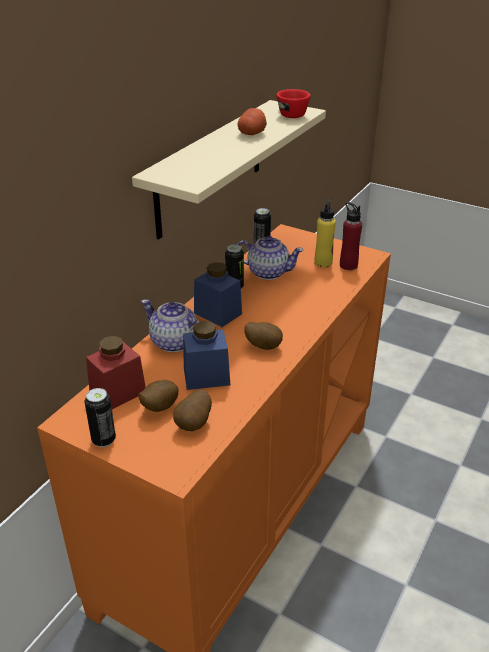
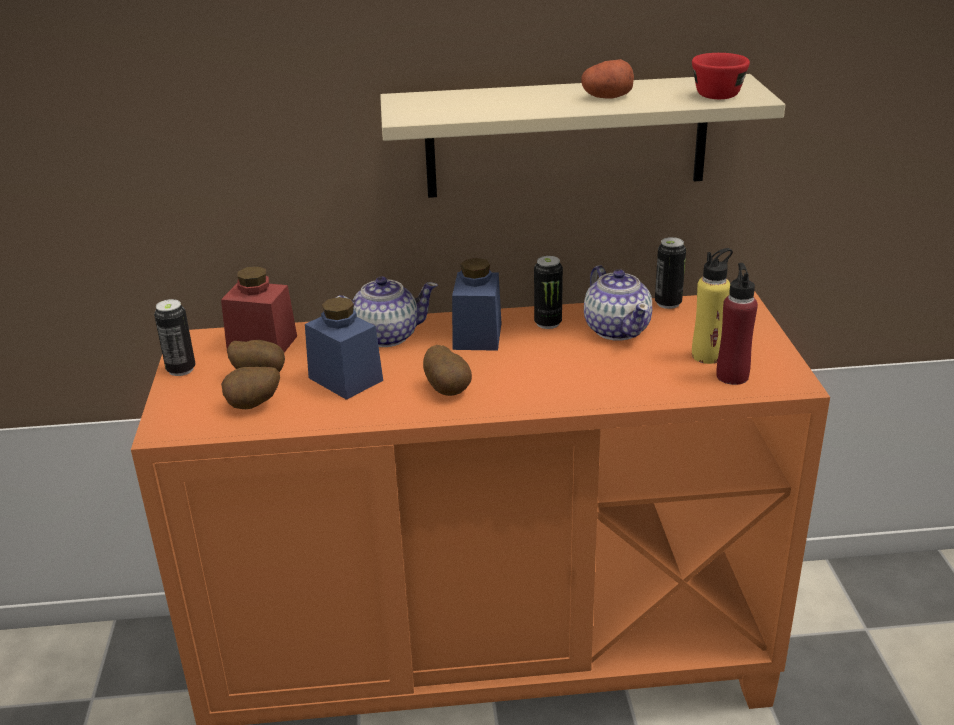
camera: 55 degrees right, 5 degrees down
teapot [141,299,200,352] -> teapot turned 75 degrees clockwise [336,276,438,347]

